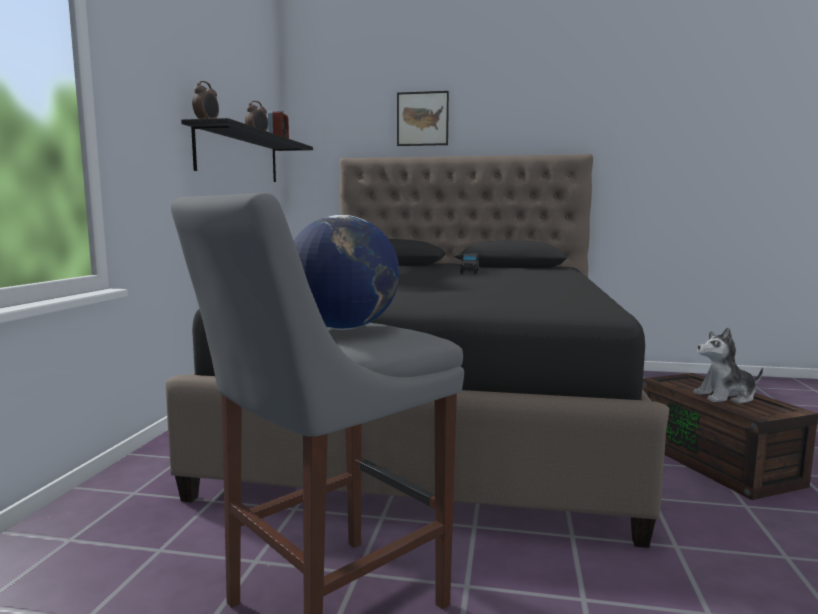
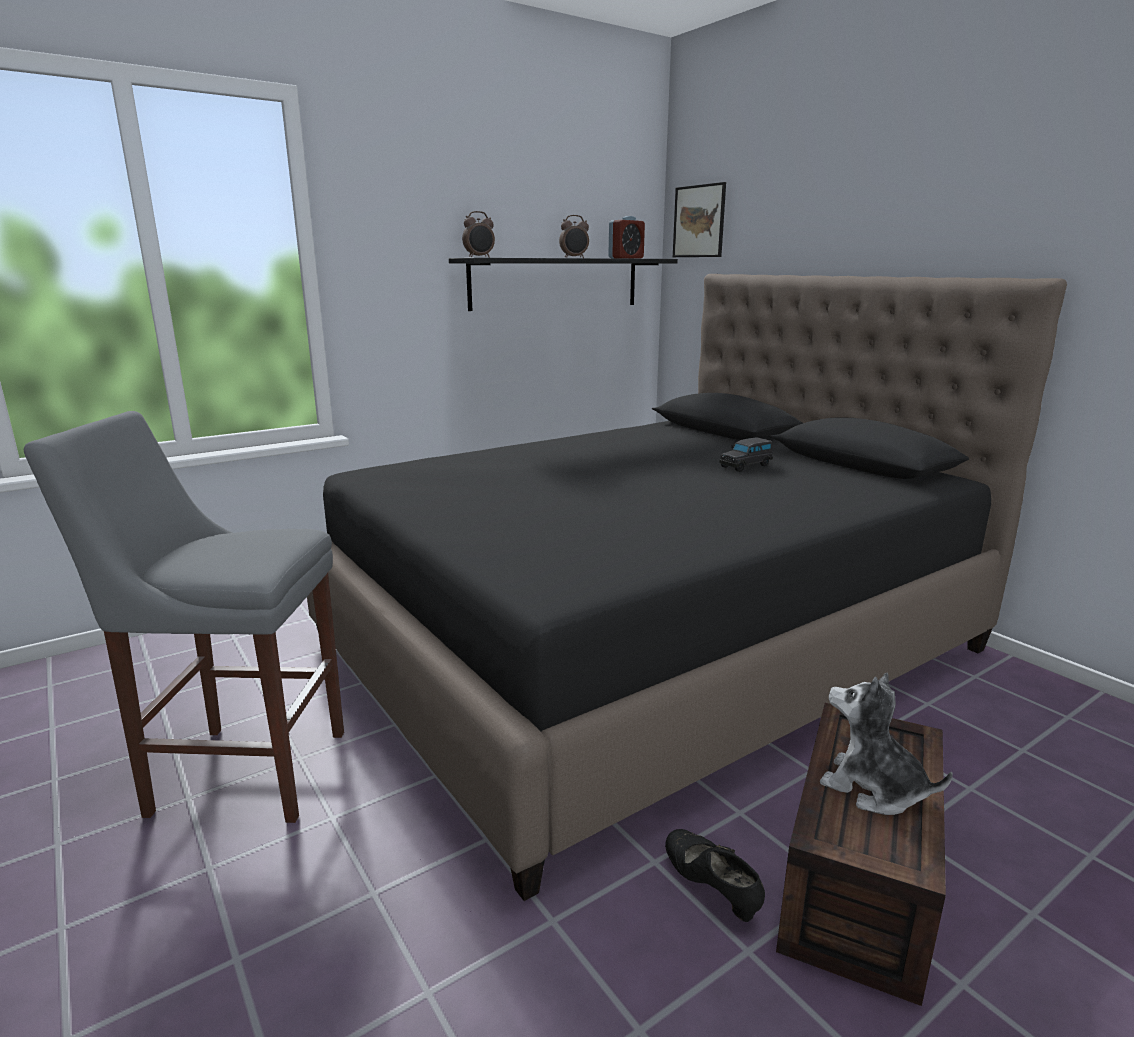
camera: 45 degrees right, 10 degrees up
globe [294,215,399,330] -> none
picture [397,91,449,146] -> picture moved to [673,182,726,257]
none -> black shoe [665,829,765,922]

